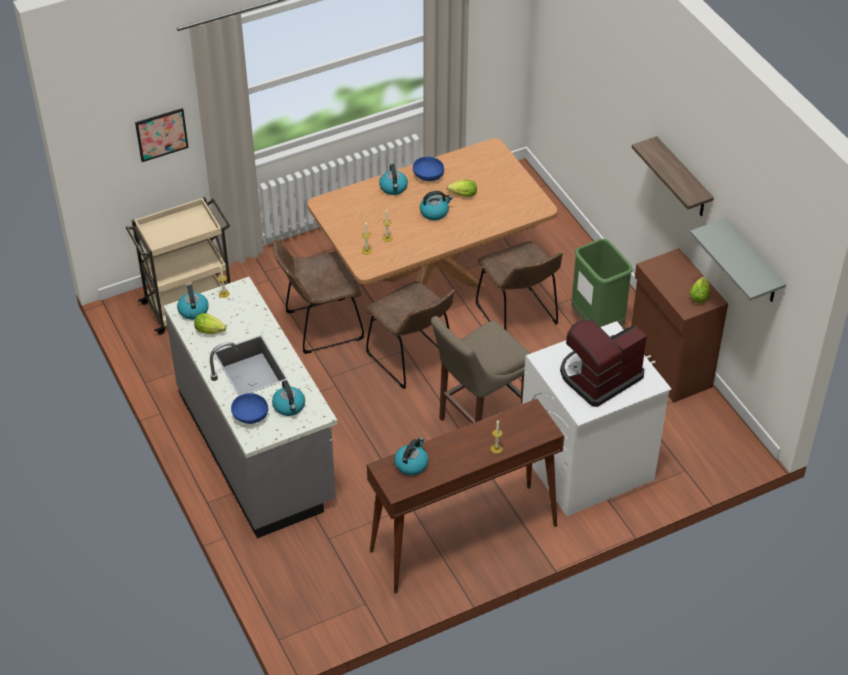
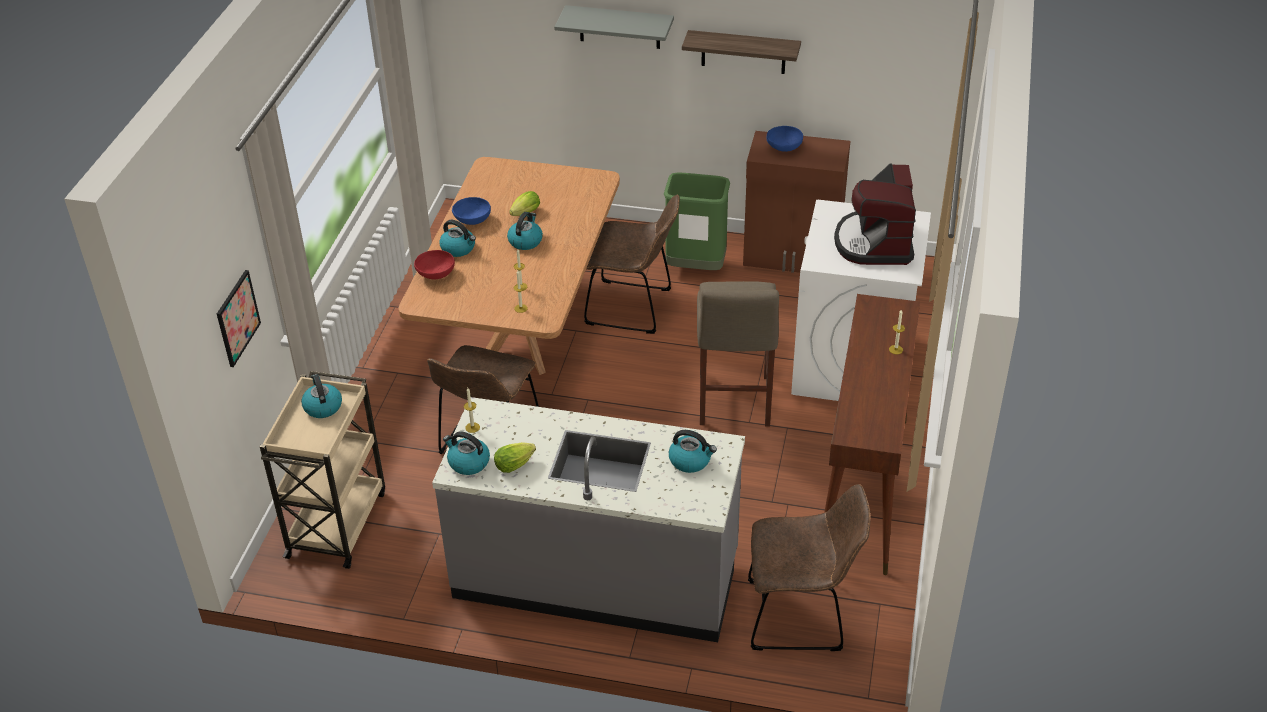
camera: 50 degrees left, 5 degrees down
blue bowl [231,393,268,424] -> blue bowl moved to [766,126,803,152]
brown chair [366,281,455,389] -> brown chair moved to [748,484,871,651]
kettle [394,437,429,475] -> kettle moved to [301,374,342,418]
grey shelf [690,218,786,302] -> grey shelf moved to [554,5,674,49]
lettuce [690,277,710,304] -> none
none -> red bowl [414,250,455,279]

